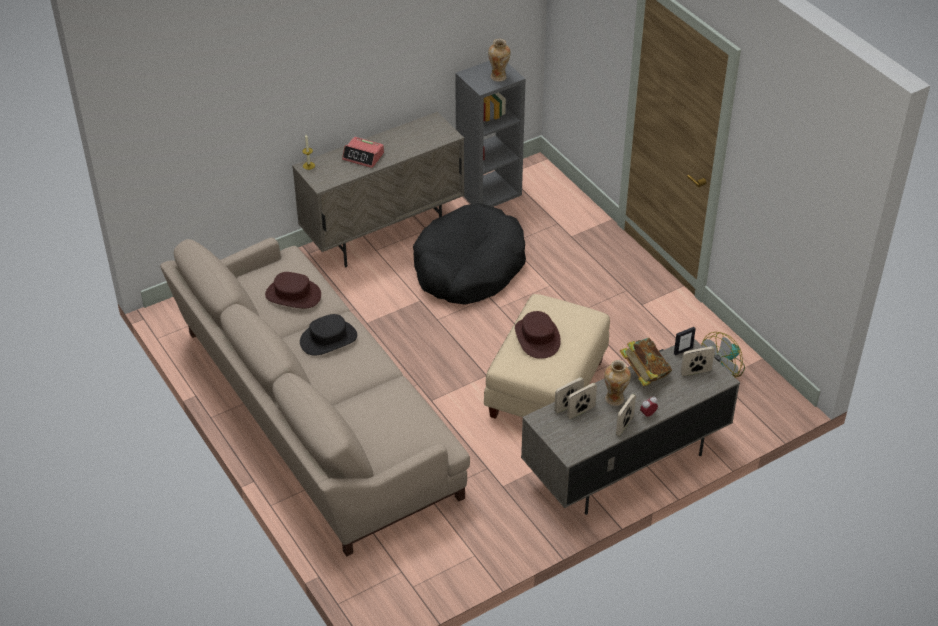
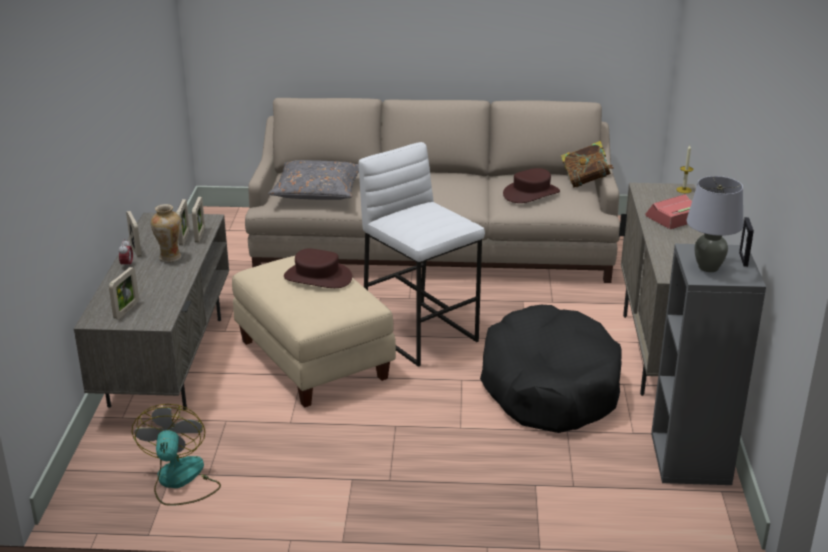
camera: 125 degrees right, 15 degrees down
black hat [300,314,357,356] -> none
vase [488,39,511,82] -> grey table lamp [687,176,744,272]
book [620,338,672,386] -> book moved to [561,141,614,188]
picture frame [674,327,696,356] -> picture frame moved to [739,217,754,267]
none -> grey pillow [268,160,359,200]
none -> white stool [359,142,485,367]

